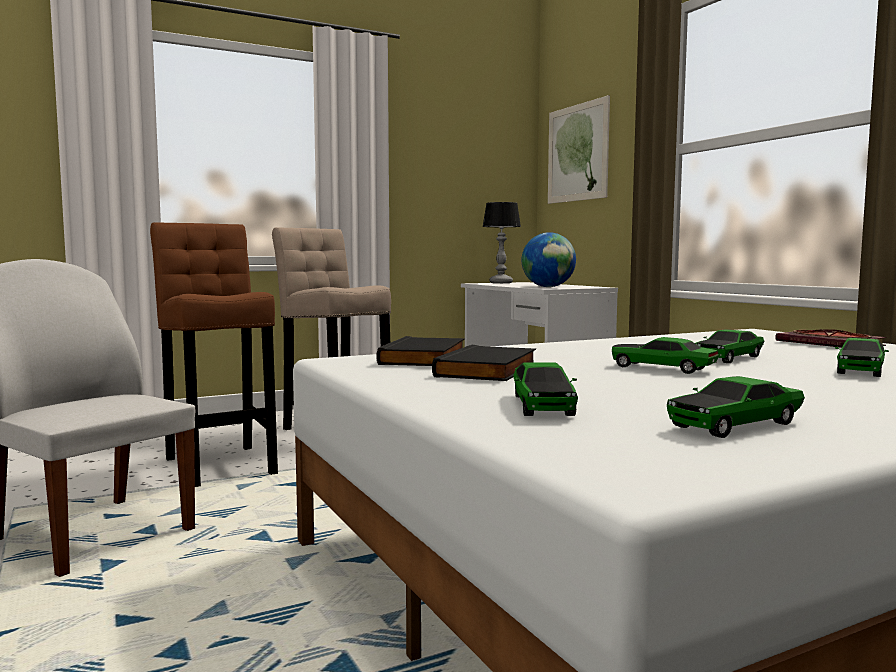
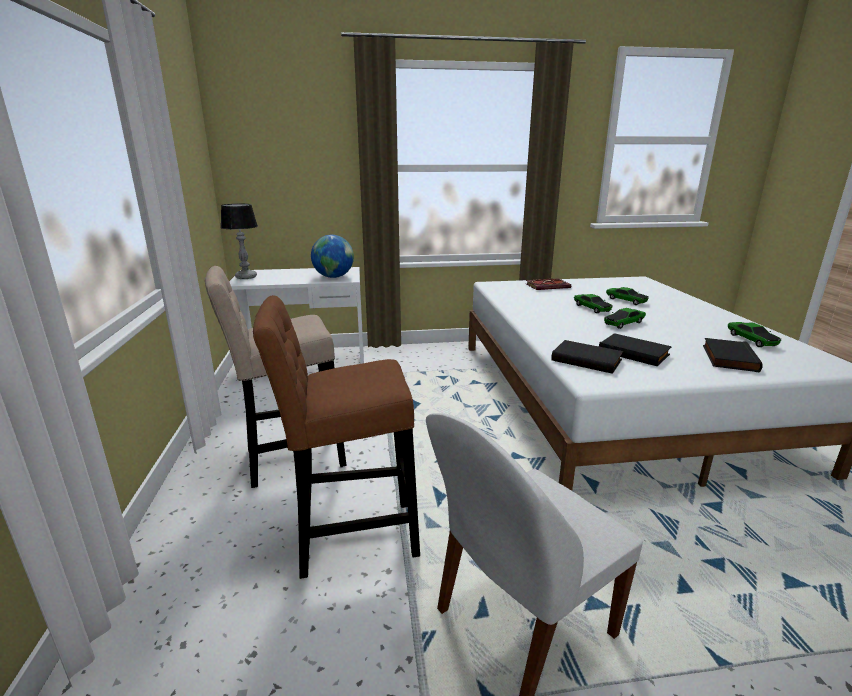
camera: 70 degrees left, 15 degrees up
toy car [513,363,578,416] -> black book [703,338,763,372]
picture [548,95,610,204] -> none

